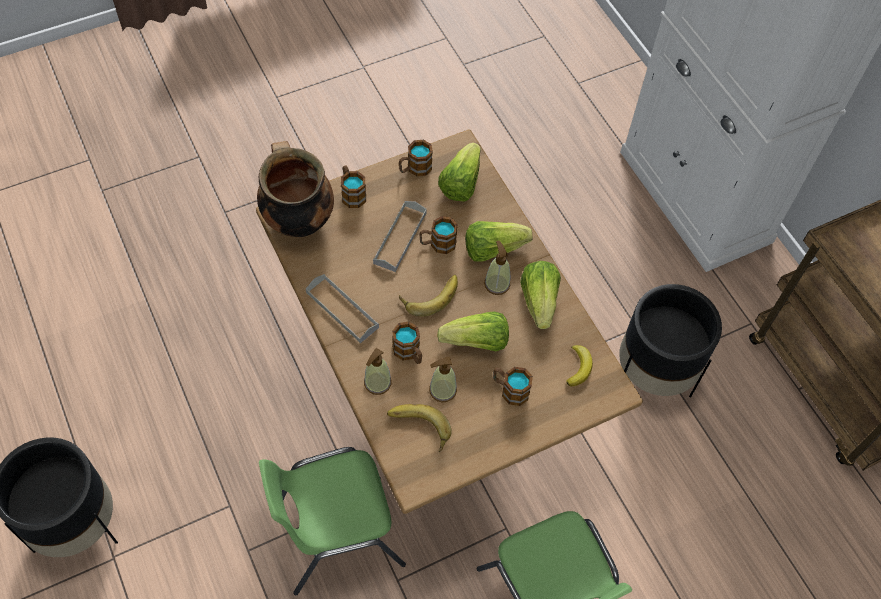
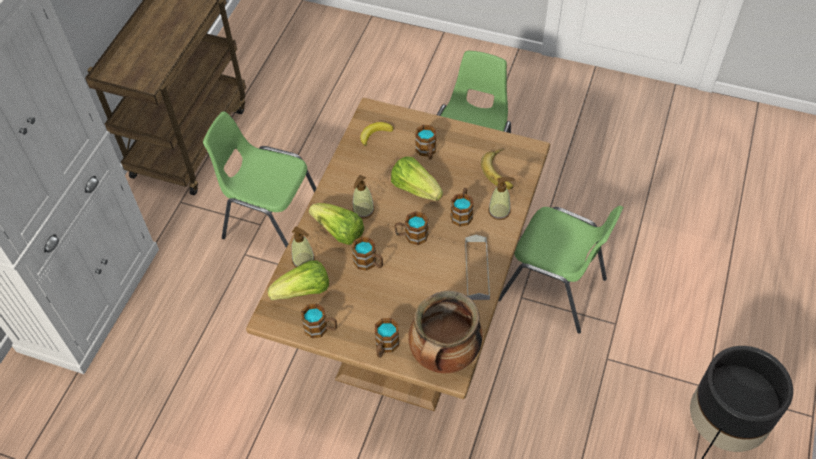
camera: 130 degrees left, 5 degrees down
grey tray [373,201,427,272] -> none
banana [399,275,458,317] -> mug [394,211,428,245]
soap dispenser [429,357,457,402] -> soap dispenser moved to [292,226,315,267]
lettuce [520,261,561,329] -> none
black planter [619,284,722,398] -> green chair [203,111,317,248]

